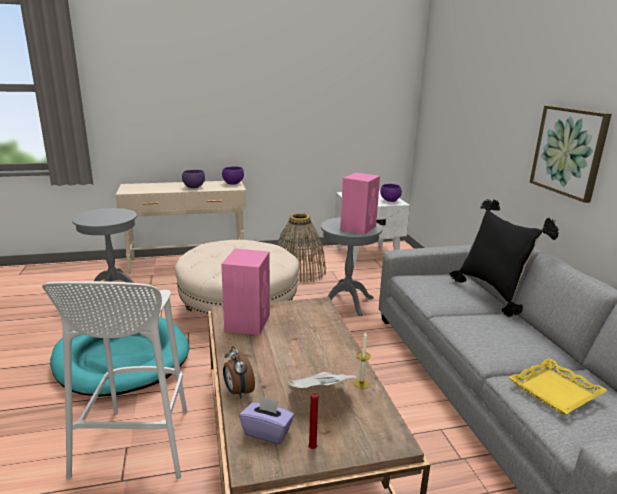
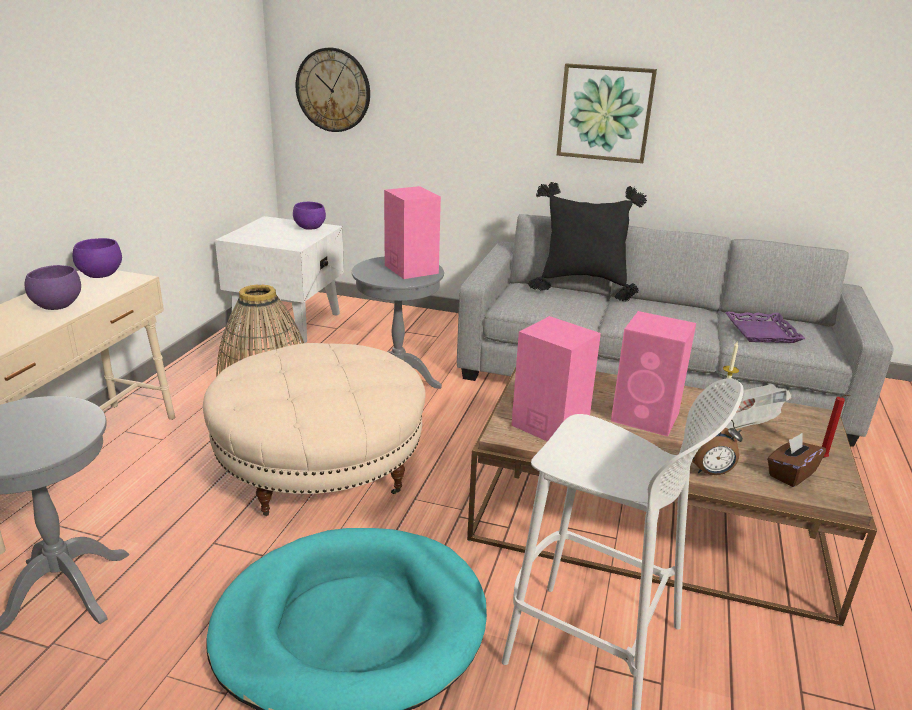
camera: 60 degrees left, 5 degrees up
purple tissue box [239,396,294,444] -> brown tissue box [767,433,826,487]
yellow tray [508,358,608,414] -> purple tray [725,312,805,343]
none -> wall clock [295,48,370,132]
none -> pink speaker [611,311,696,437]

